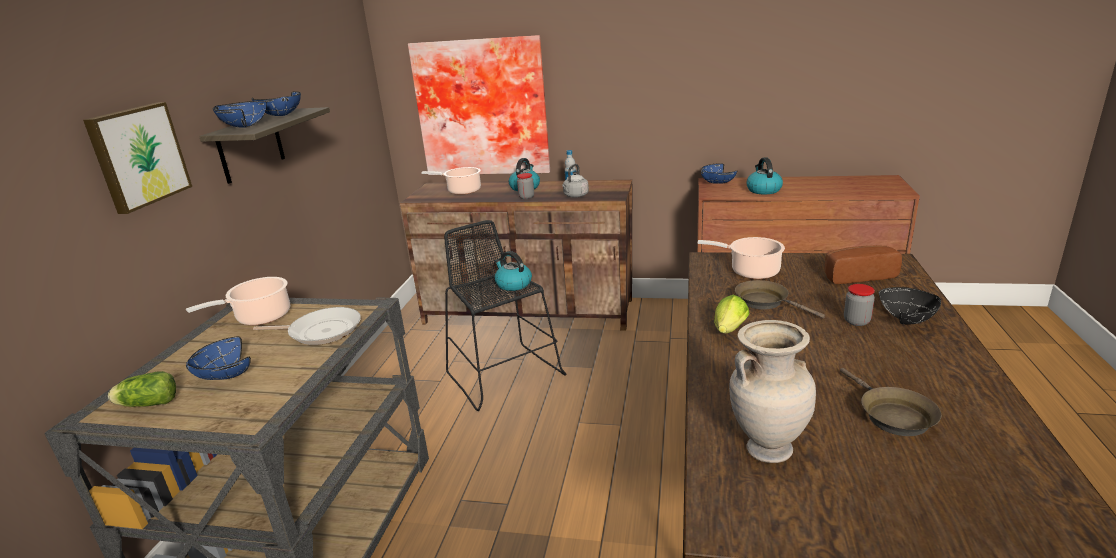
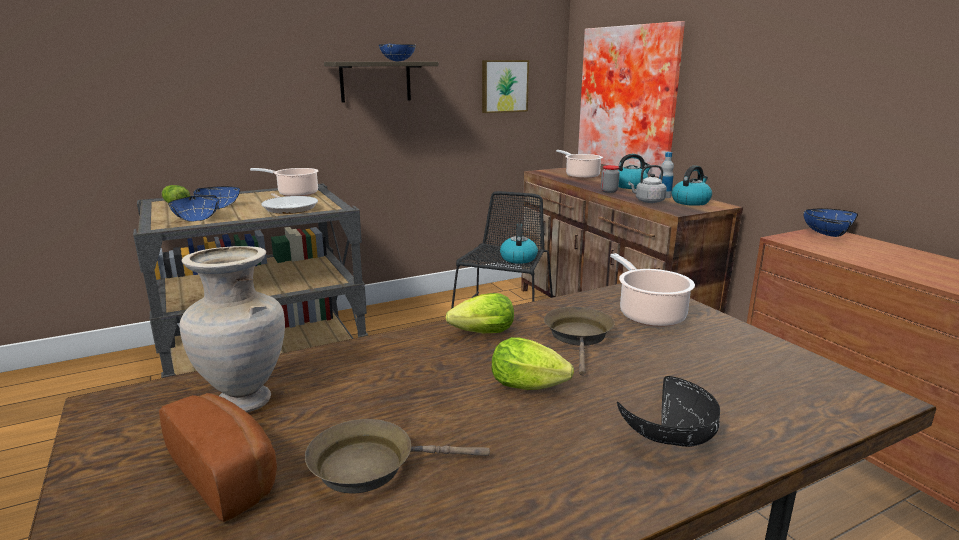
camera: 50 degrees right, 5 degrees down
picture [83,102,192,214] -> picture moved to [482,60,529,113]
blue bowl [213,101,267,128] -> blue bowl moved to [168,196,219,222]
kettle [746,157,783,194] -> kettle moved to [672,165,712,206]
bread [825,245,902,284] -> bread moved to [159,393,277,522]
brown frying pan [840,368,941,436] -> brown frying pan turned 45 degrees clockwise [305,419,490,493]
jar [844,284,875,326] -> none
none -> lettuce [492,337,574,390]

